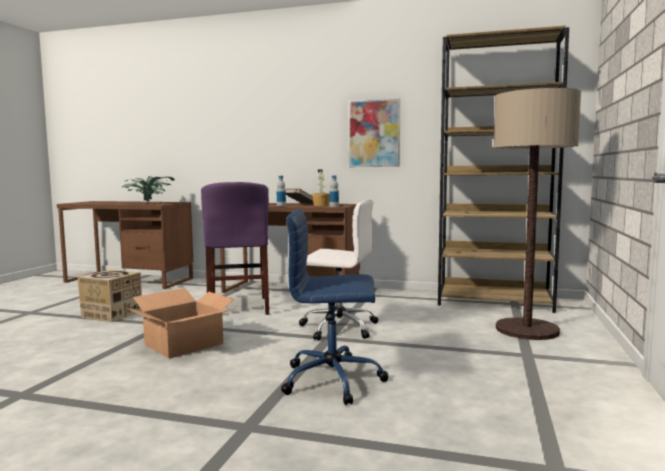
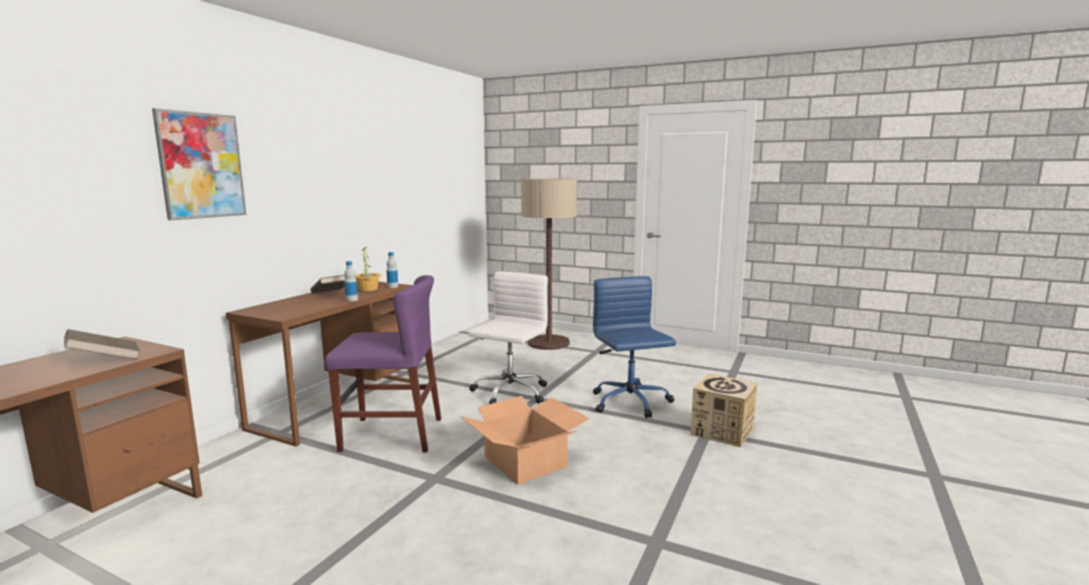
camera: 80 degrees left, 5 degrees up
cardboard box [78,270,143,322] -> cardboard box moved to [690,374,757,447]
potted plant [122,176,175,203] -> brown book [64,329,140,359]
blue office chair [281,209,389,405] -> blue office chair turned 150 degrees clockwise [593,276,676,418]
picture [349,98,400,167] -> picture moved to [152,108,246,220]
brown bookcase [438,26,569,313] -> none

